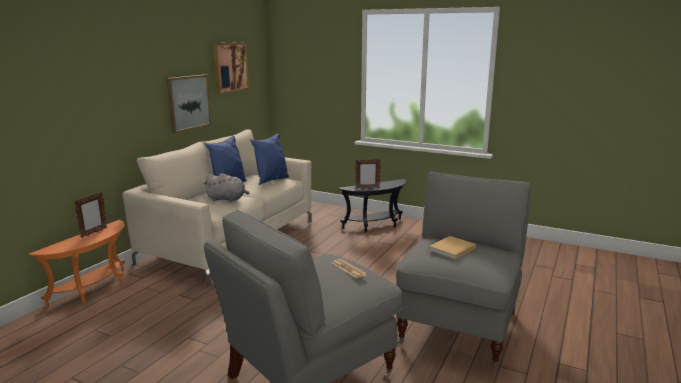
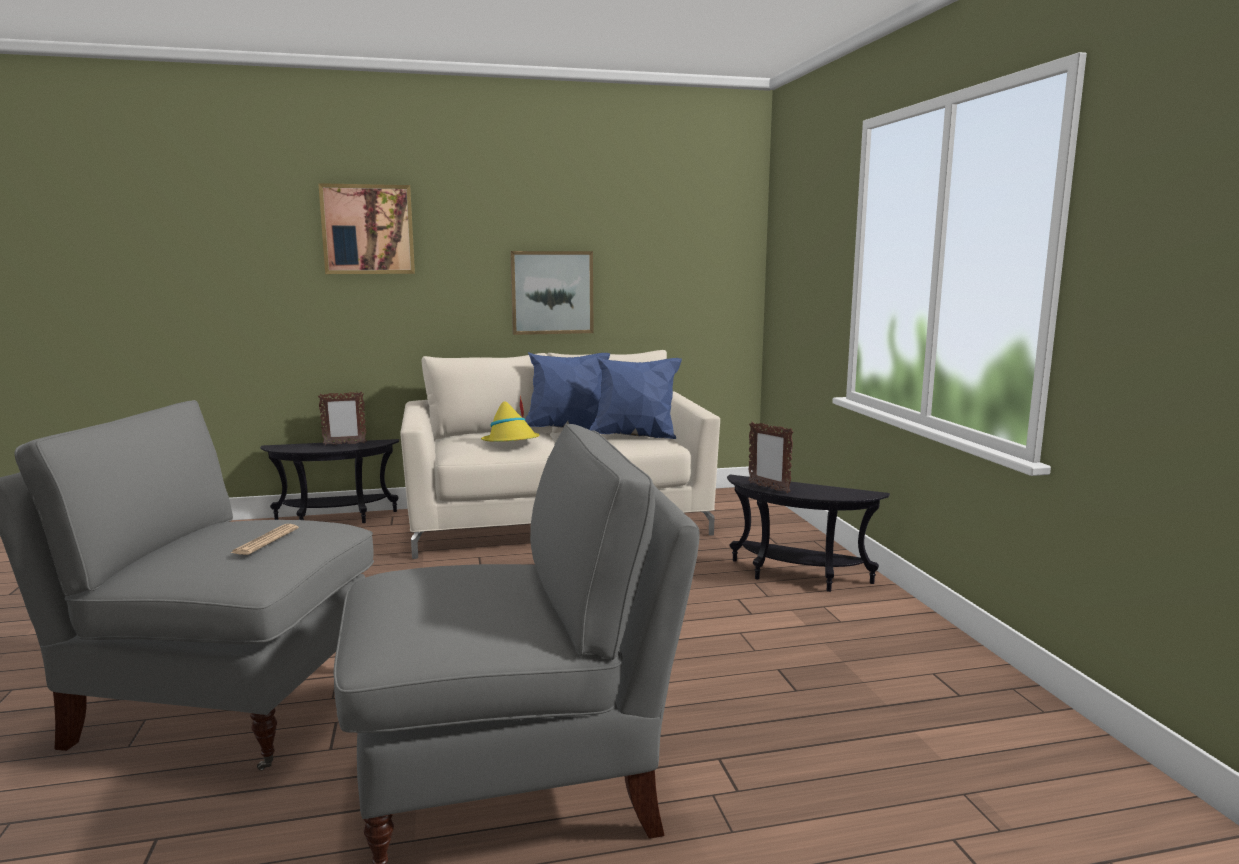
camera: 50 degrees right, 5 degrees down
orange side table [29,220,125,308] -> black side table [260,439,399,523]
grey plush toy [203,173,250,202] -> yellow hat [481,396,540,442]
picture [213,42,249,94] -> picture moved to [318,183,415,274]
beige book [429,236,476,259] -> none

